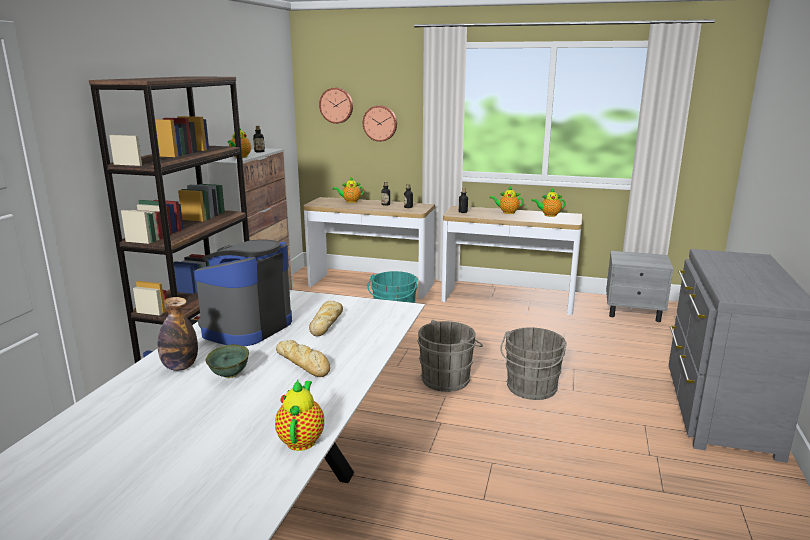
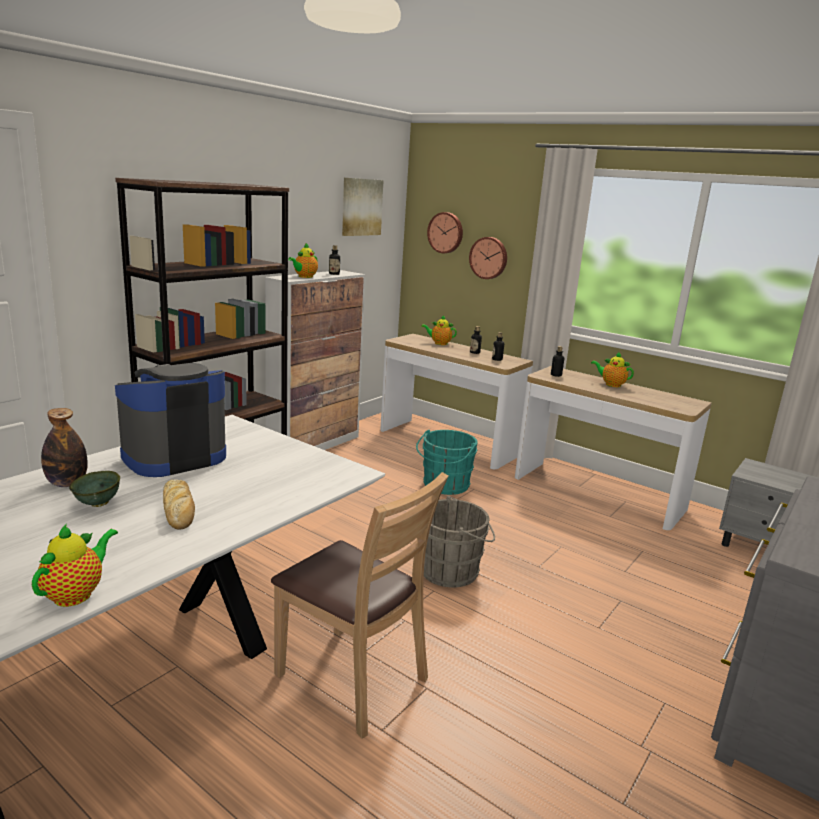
camera: 20 degrees right, 0 degrees up
bread [309,301,343,337] -> none
grey bucket [500,327,567,400] -> none
teapot [531,188,566,217] -> none
none -> brown chair [271,472,449,739]
none -> picture [342,178,384,236]

